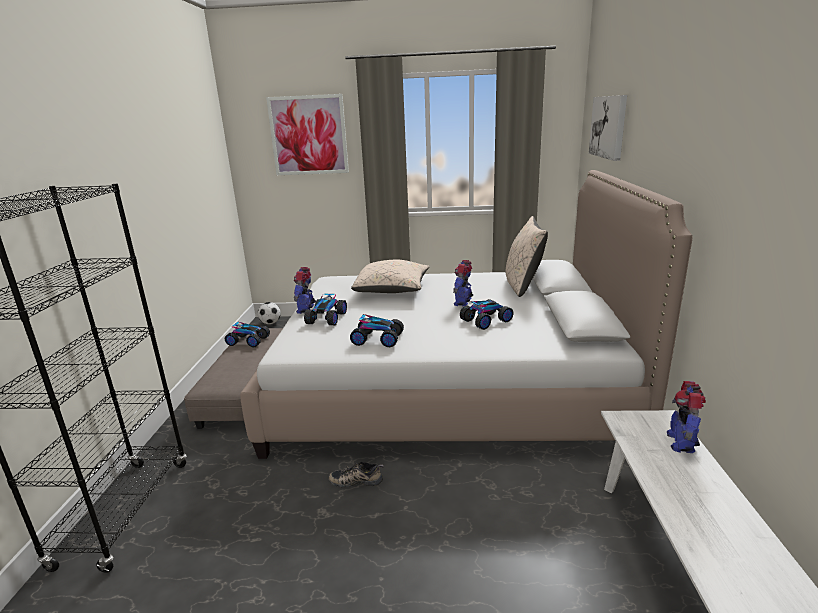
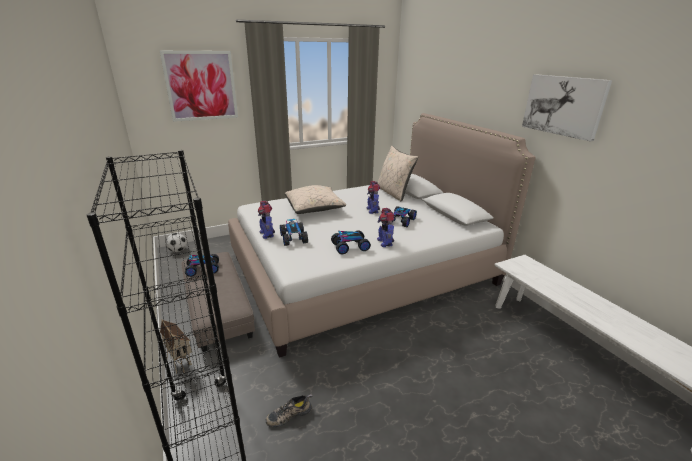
camera: 30 degrees left, 5 degrees up
shoe [329,462,384,487] -> shoe moved to [265,394,312,428]
picture [589,95,627,161] -> picture moved to [522,74,612,141]
toy robot [667,381,706,453] -> toy robot moved to [377,208,394,247]
none -> toy house [160,320,192,374]

